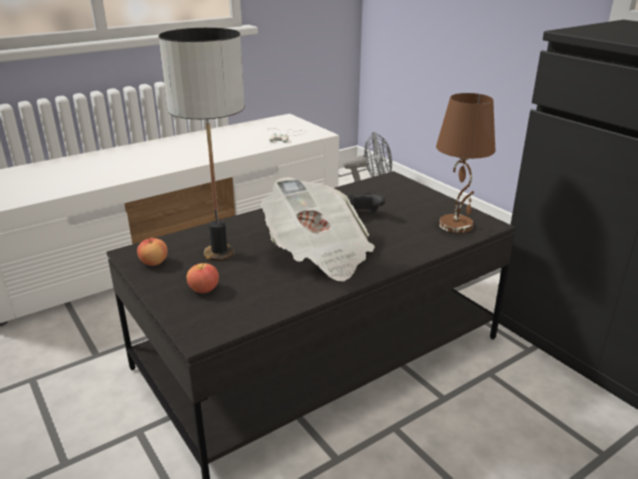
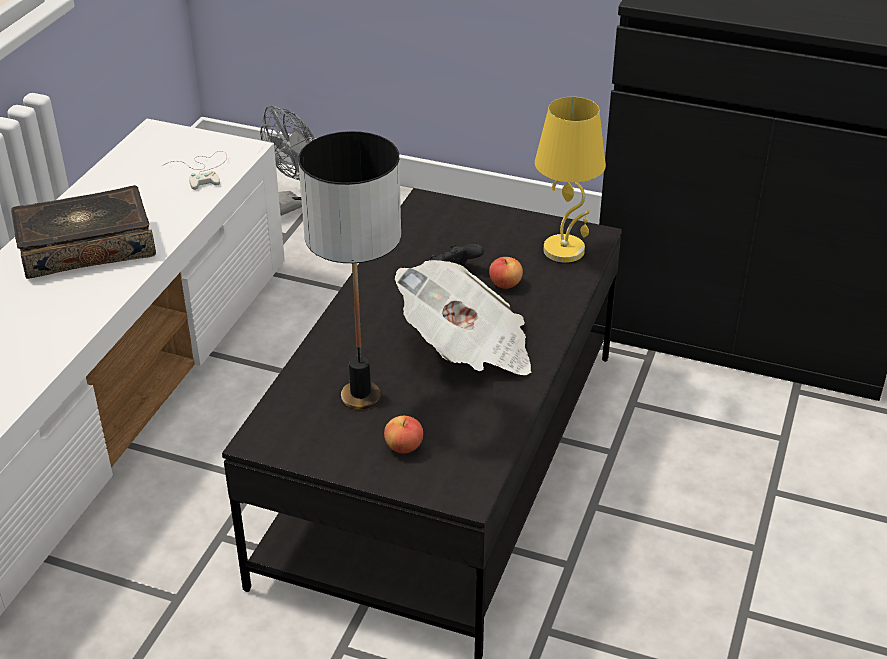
camera: 35 degrees left, 10 degrees up
apple [137,238,168,266] -> apple moved to [489,257,523,289]
brown table lamp [436,93,495,233] -> yellow table lamp [535,97,606,263]
none -> book [11,185,156,279]

